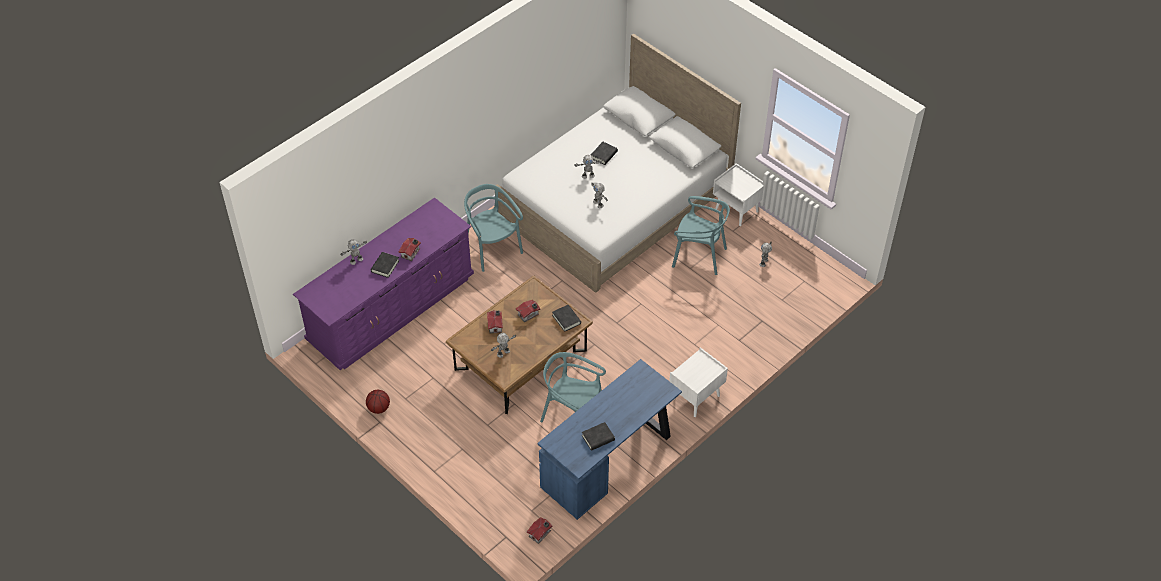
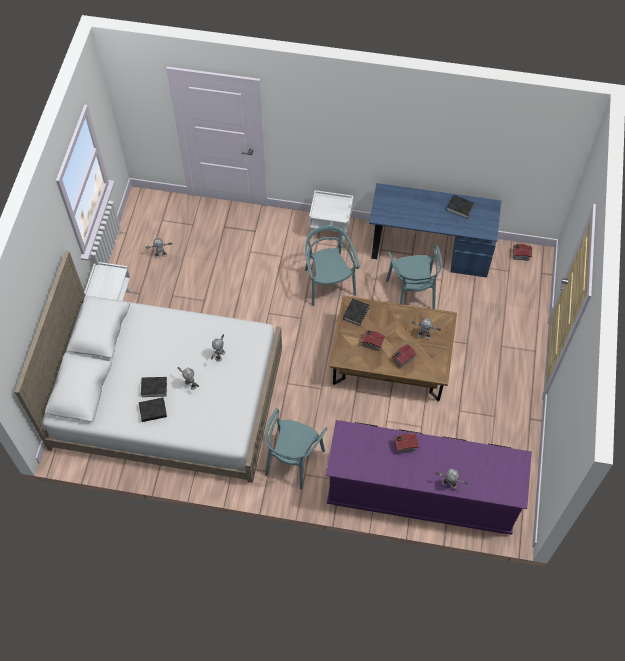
camera: 125 degrees left, 10 degrees up
basketball [366,390,390,414] -> none
black book [371,252,399,278] -> black book moved to [139,398,167,422]
turquoise chair [672,196,730,275] -> turquoise chair moved to [305,225,360,306]

